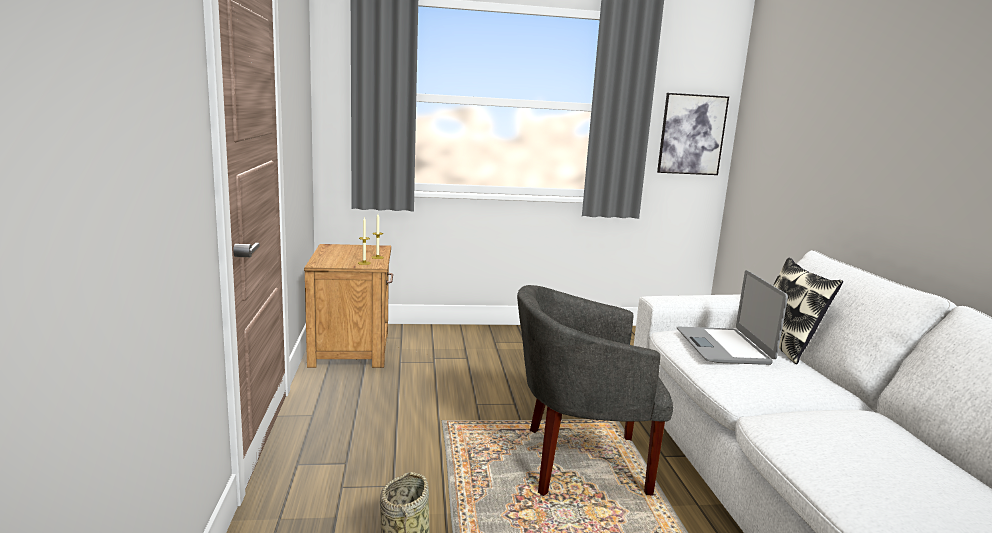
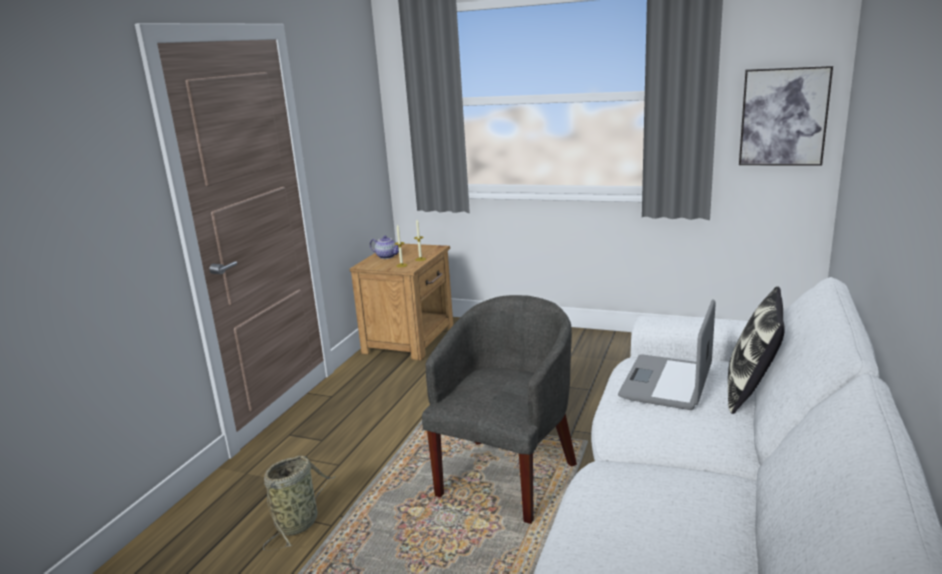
camera: 30 degrees right, 5 degrees up
grey armchair [517,285,673,496] -> grey armchair turned 90 degrees clockwise [422,295,577,524]
none -> teapot [370,236,399,259]

